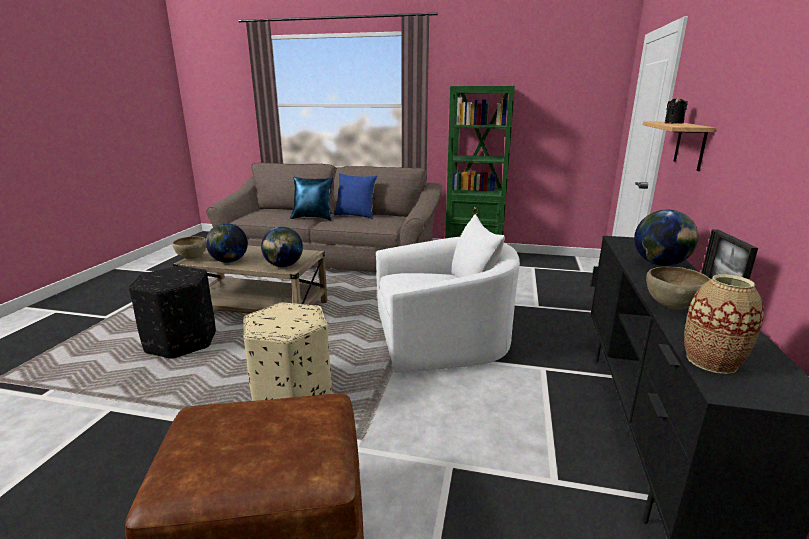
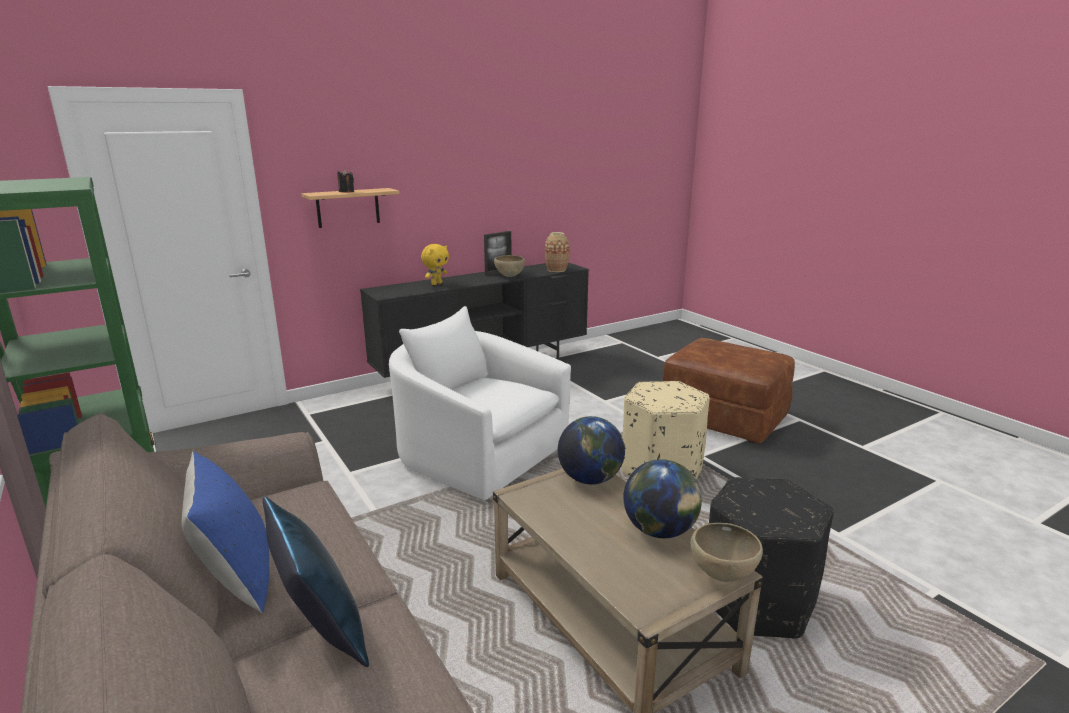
camera: 135 degrees left, 0 degrees up
globe [634,210,699,266] -> yellow plush toy [421,244,449,285]

